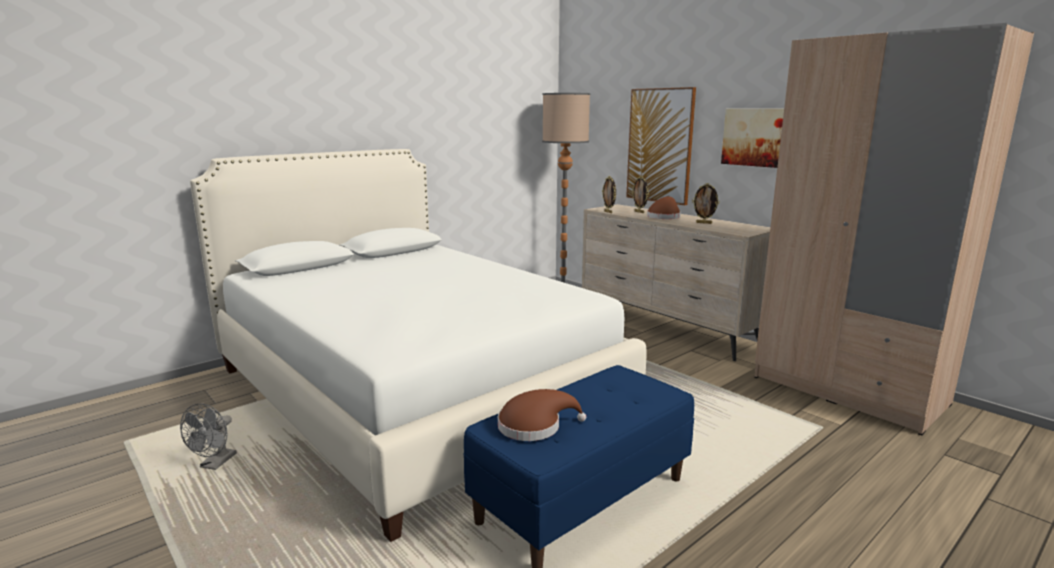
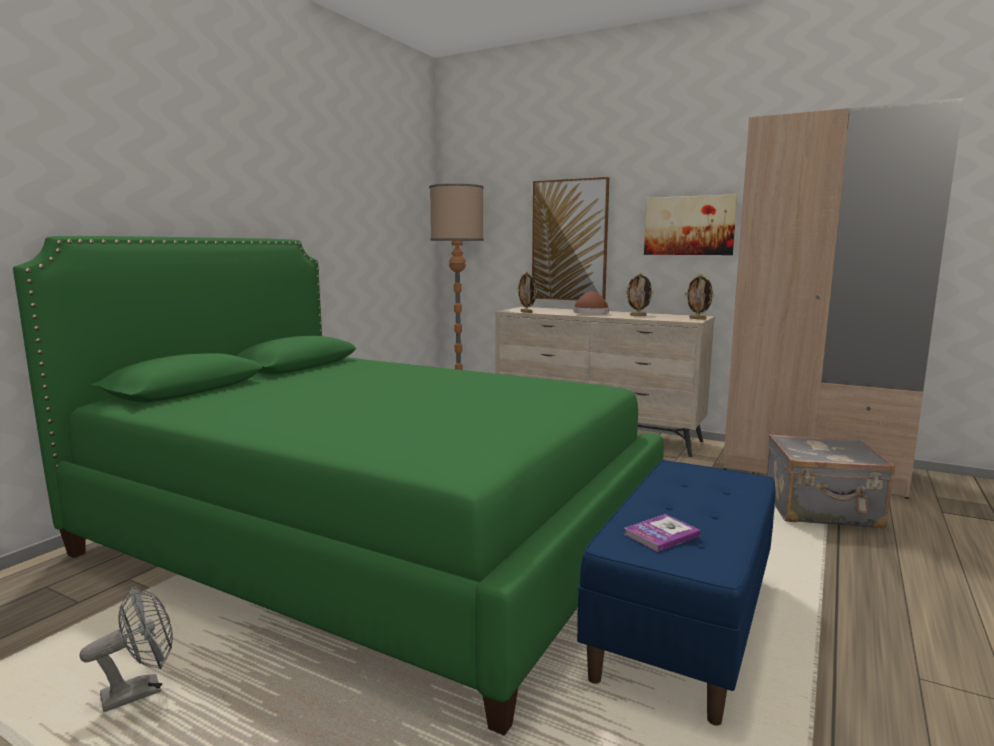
camera: 20 degrees left, 5 degrees down
grey fan [180,404,237,470] -> grey fan turned 120 degrees counterclockwise [80,587,173,712]
white bed [190,149,647,542] -> green bed [13,236,664,736]
brown hat [498,389,586,441] -> book [624,514,701,552]
picture frame [632,176,649,213] -> picture frame moved to [685,274,714,320]
none -> grey suitcase [767,434,895,528]

